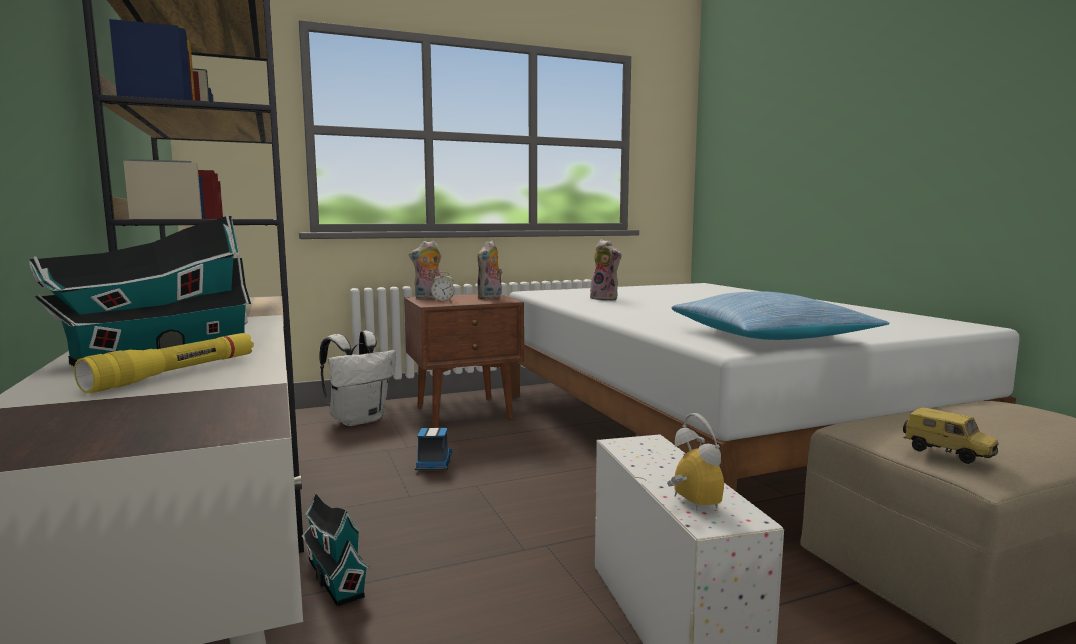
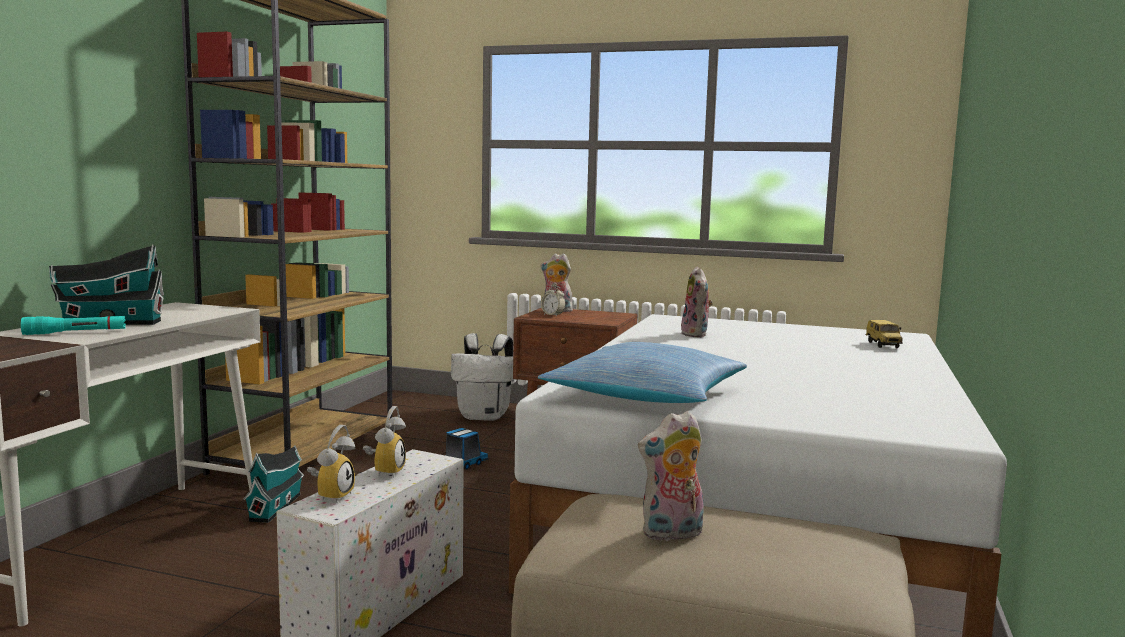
camera: 40 degrees right, 0 degrees up
yellow flashlight [74,333,254,393] -> turquoise flashlight [21,316,126,335]
plush toy [477,240,502,299] -> plush toy moved to [638,411,704,542]
toy car [903,407,998,464] -> toy car moved to [865,320,903,348]
none -> alarm clock [363,406,406,478]

